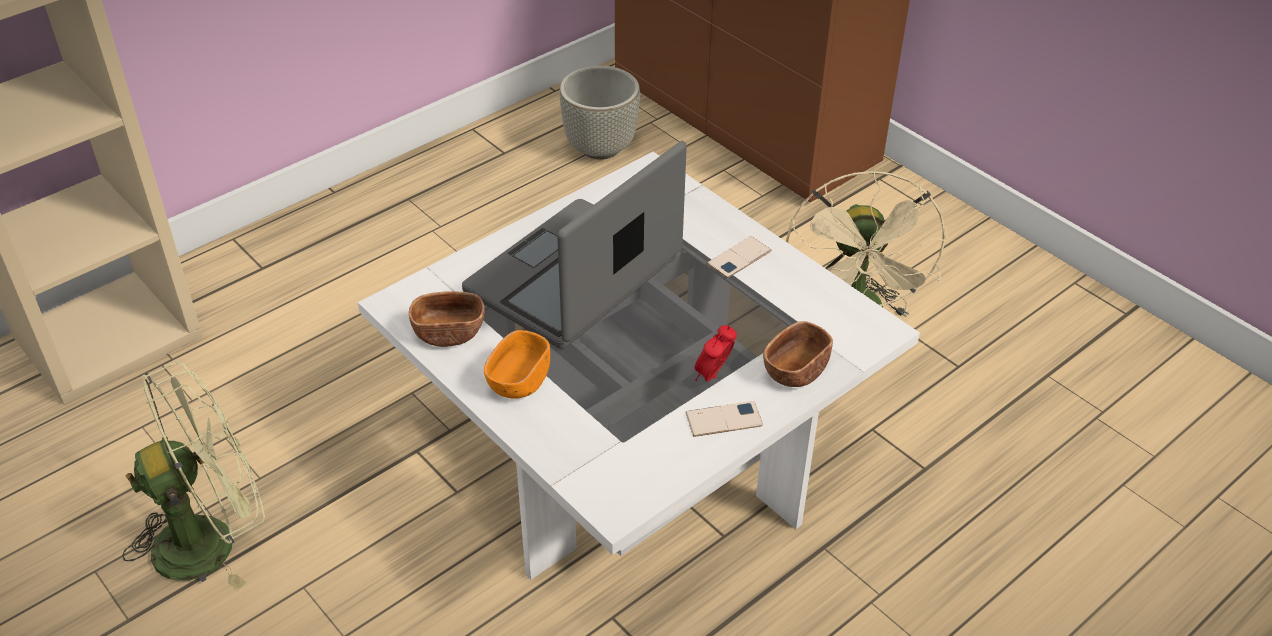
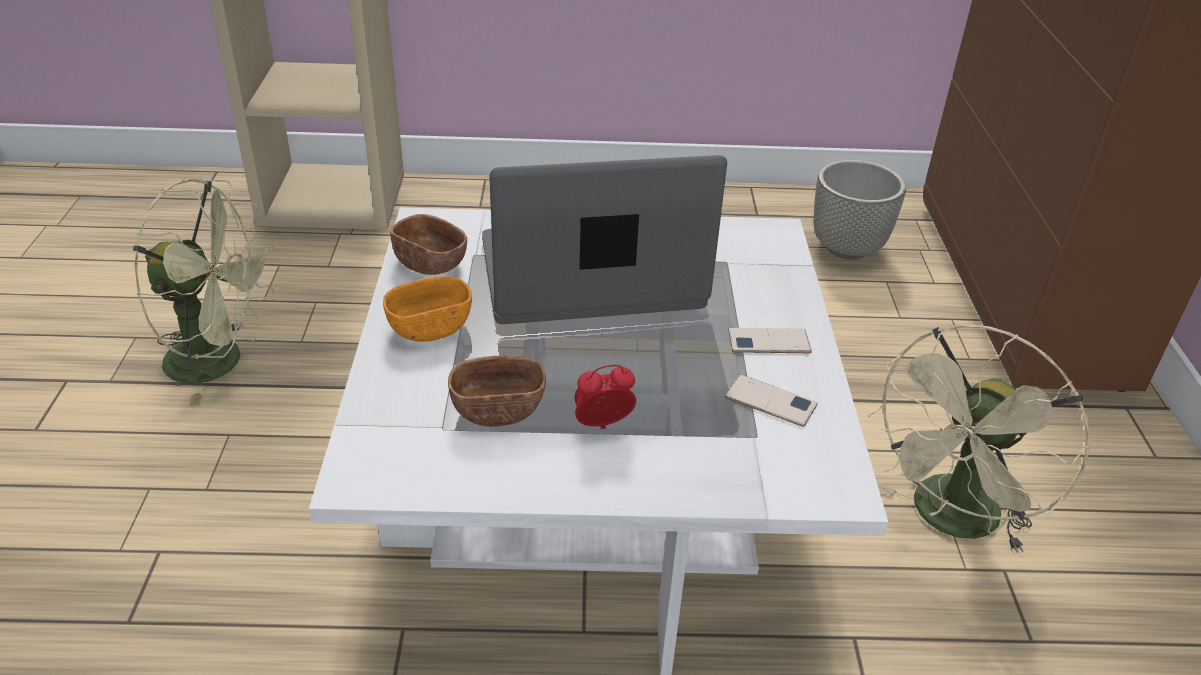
camera: 40 degrees right, 5 degrees down
phone [686,401,763,437] -> phone moved to [725,375,818,427]
brown bowl [763,321,833,387] -> brown bowl moved to [448,356,546,427]

